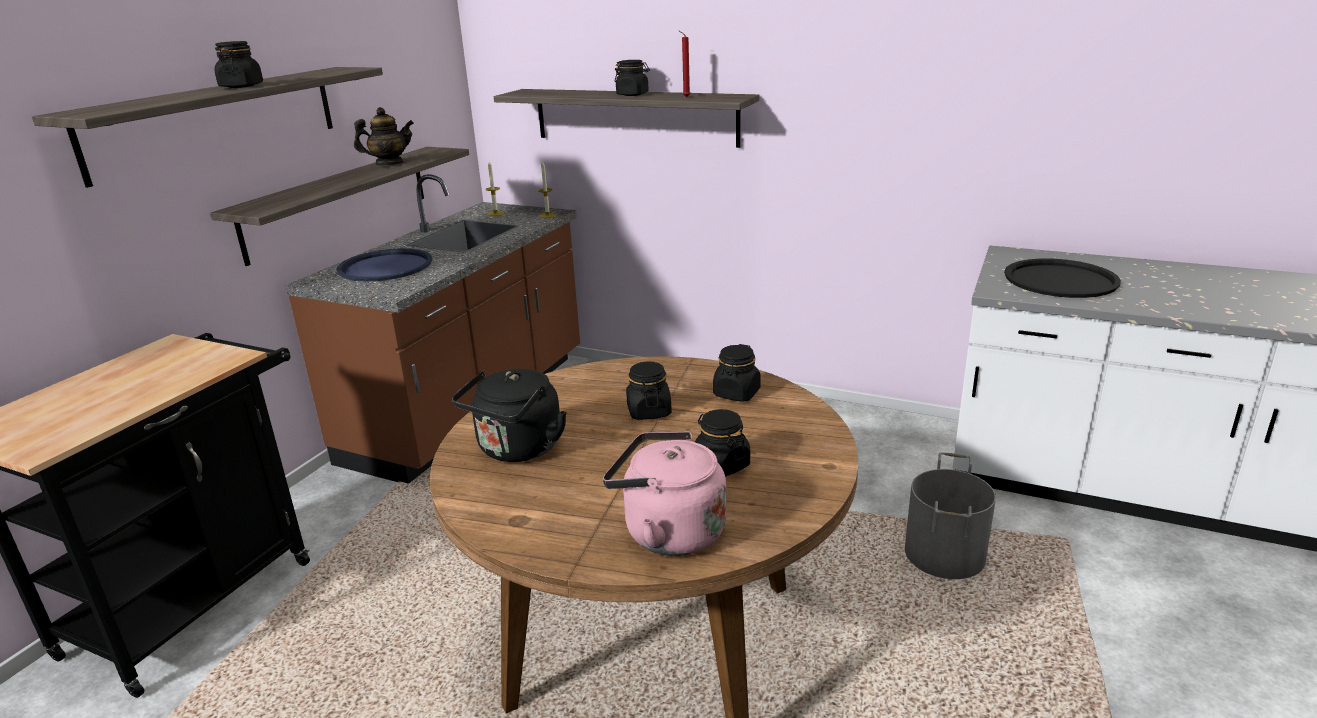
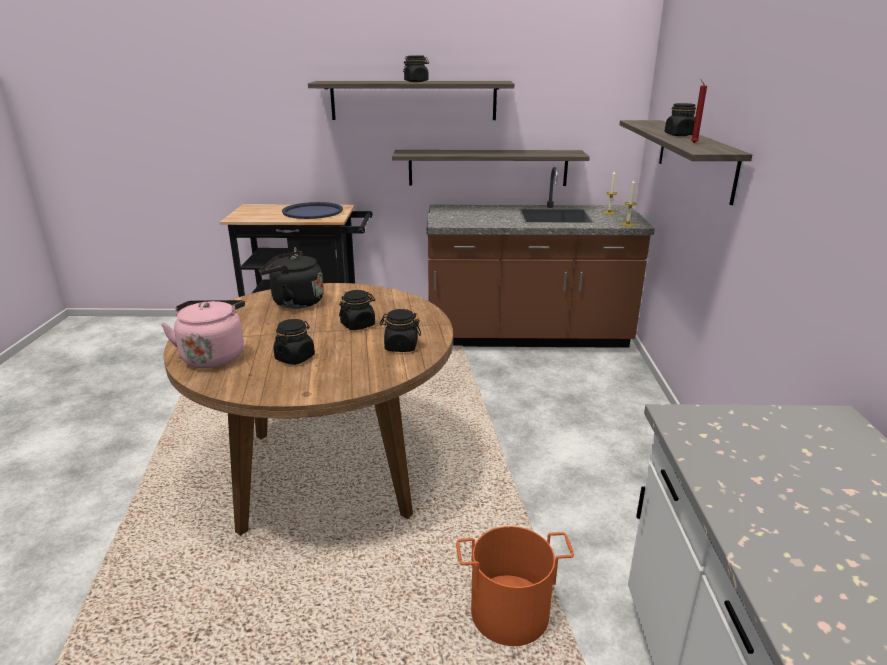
camera: 65 degrees right, 0 degrees up
blue tray [337,248,432,282] -> blue tray moved to [282,202,343,219]
teapot [354,107,414,165] -> none
grey bucket [905,452,996,579] -> orange bucket [456,526,574,646]
black tray [1004,258,1121,298] -> none

